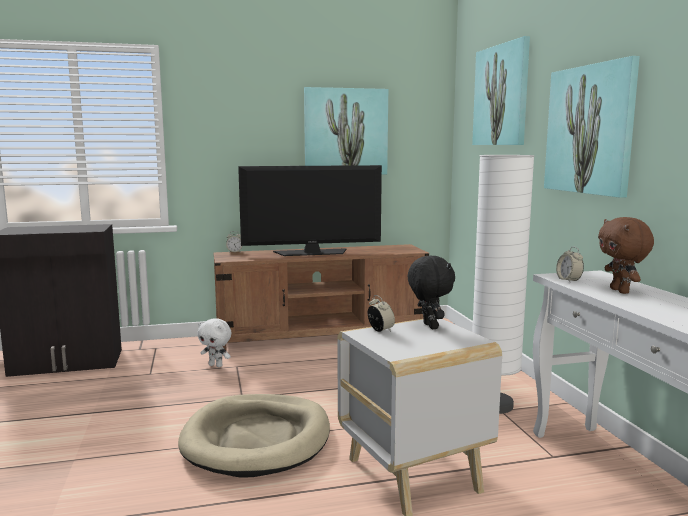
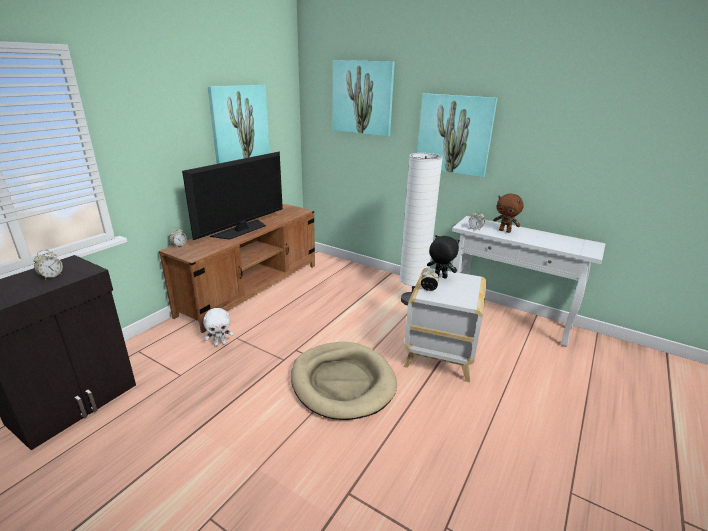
camera: 45 degrees left, 15 degrees up
none -> alarm clock [34,250,63,280]

